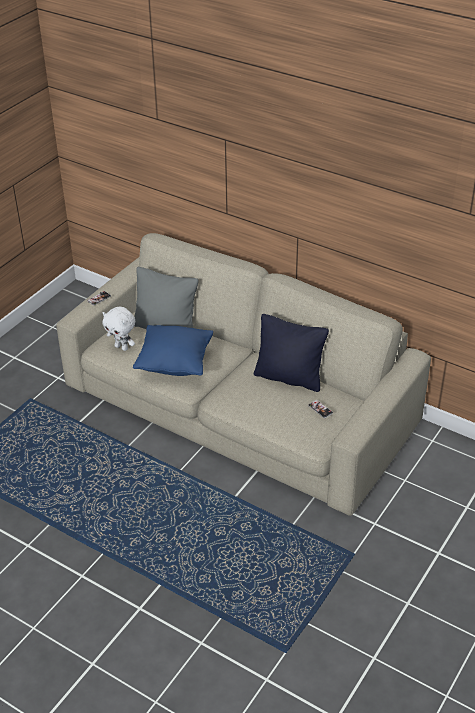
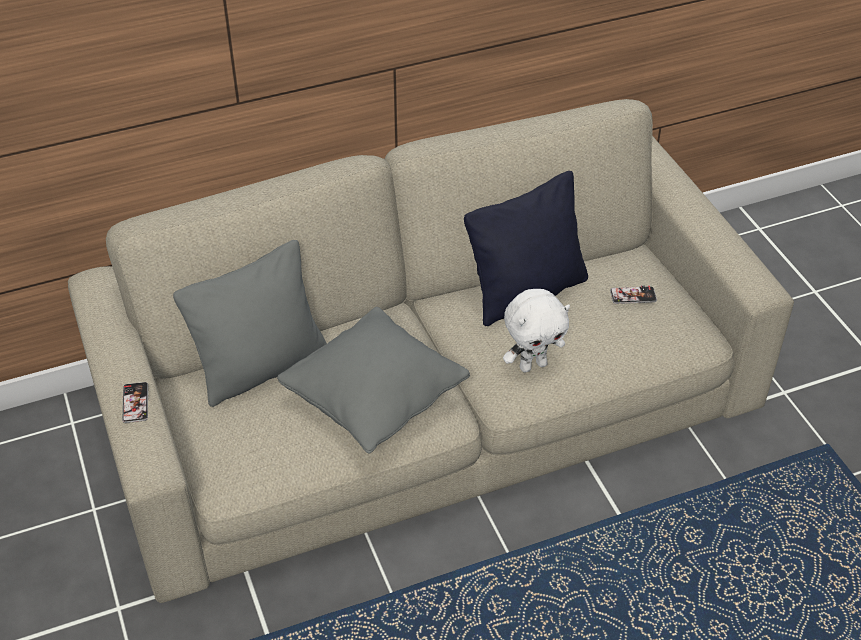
camera: 55 degrees left, 5 degrees up
white plush toy [103,307,135,351] -> white plush toy moved to [503,289,570,372]
blue pillow [133,325,213,376] -> grey pillow [277,307,470,454]

